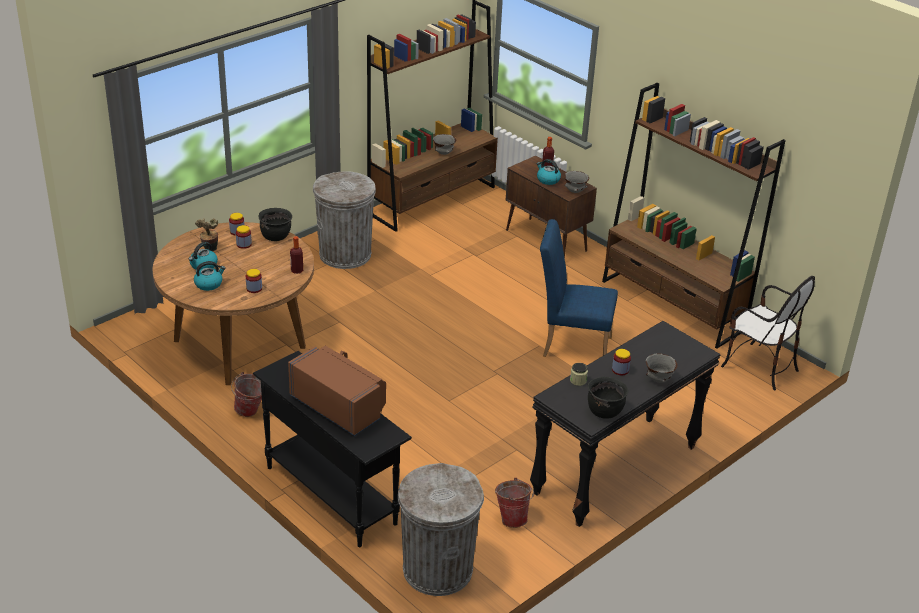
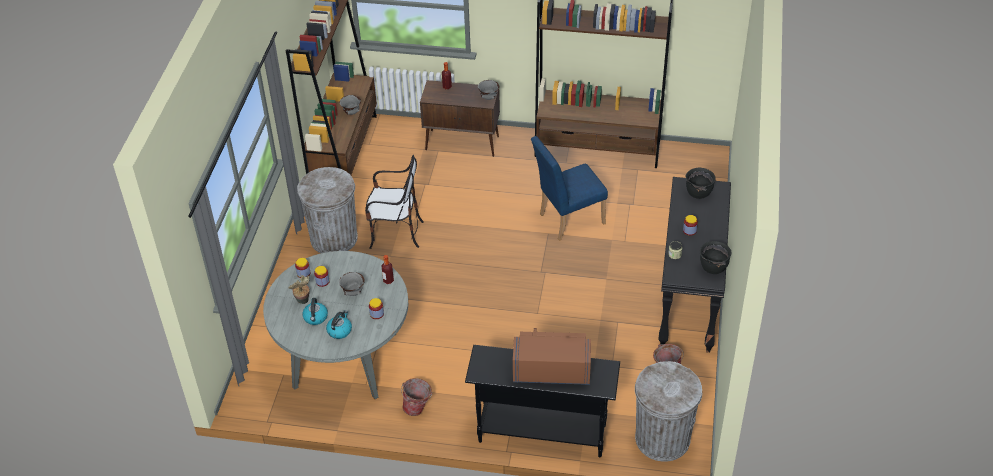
camera: 35 degrees left, 10 degrees up
brown dining table [153,222,314,385] -> grey dining table [263,251,408,399]
black cooking pot [259,208,292,241] -> black cooking pot moved to [685,167,716,199]
kettle [537,159,561,185] -> none
grey bowl [646,353,678,383] -> grey bowl moved to [339,272,365,296]
chair [721,276,815,390] -> chair moved to [365,155,424,249]

